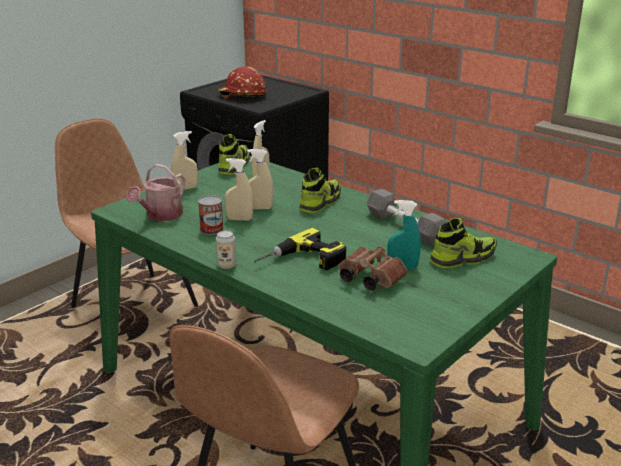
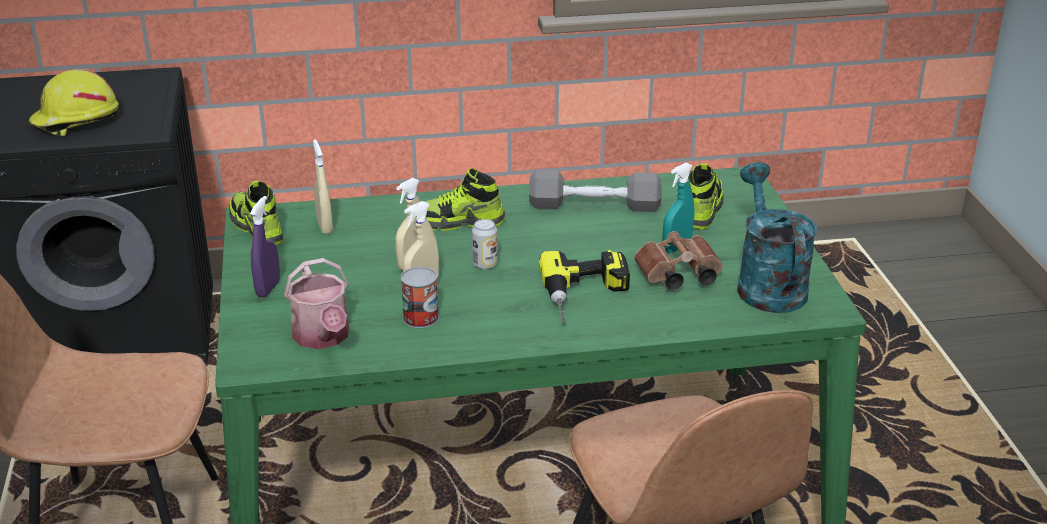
camera: 50 degrees left, 5 degrees up
beige spray bottle [171,131,198,190] -> purple spray bottle [250,196,280,297]
can [216,230,236,269] -> can moved to [472,219,498,269]
red hard hat [218,67,266,99] -> yellow hard hat [29,69,119,136]
shoe [300,168,341,213] -> shoe turned 75 degrees counterclockwise [424,168,505,231]
none -> turquoise watering can [737,162,817,313]

